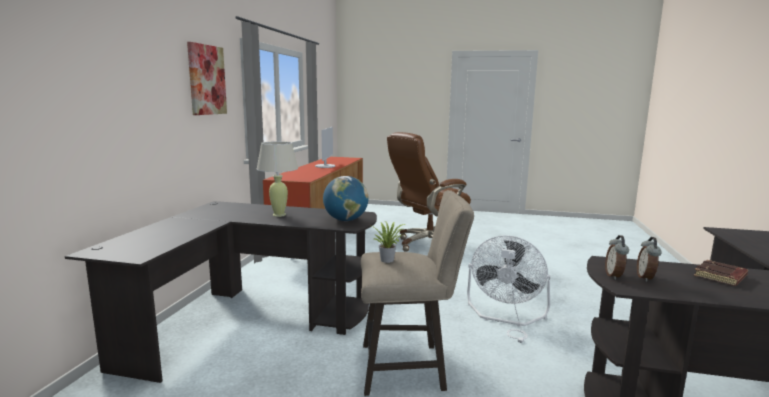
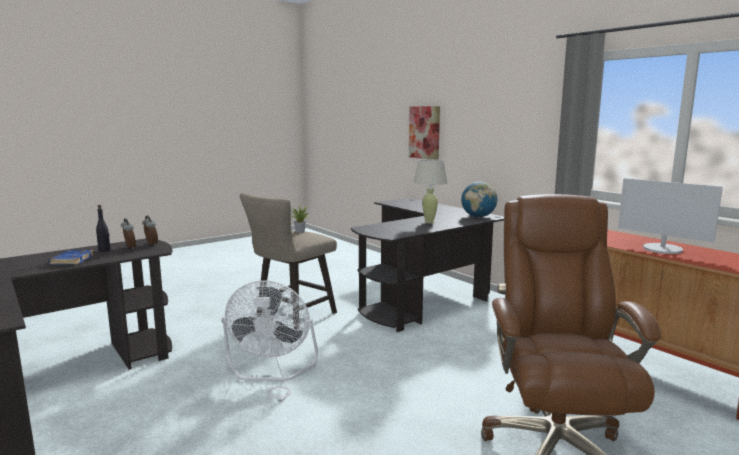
camera: 130 degrees right, 0 degrees up
picture [187,42,227,115] -> picture moved to [409,106,440,160]
globe [323,176,368,221] -> globe moved to [461,182,497,217]
white fan [467,235,551,343] -> white fan turned 150 degrees counterclockwise [221,280,318,402]
brown book [694,260,748,286] -> blue book [48,250,94,265]
none -> black bottle [96,205,111,252]

